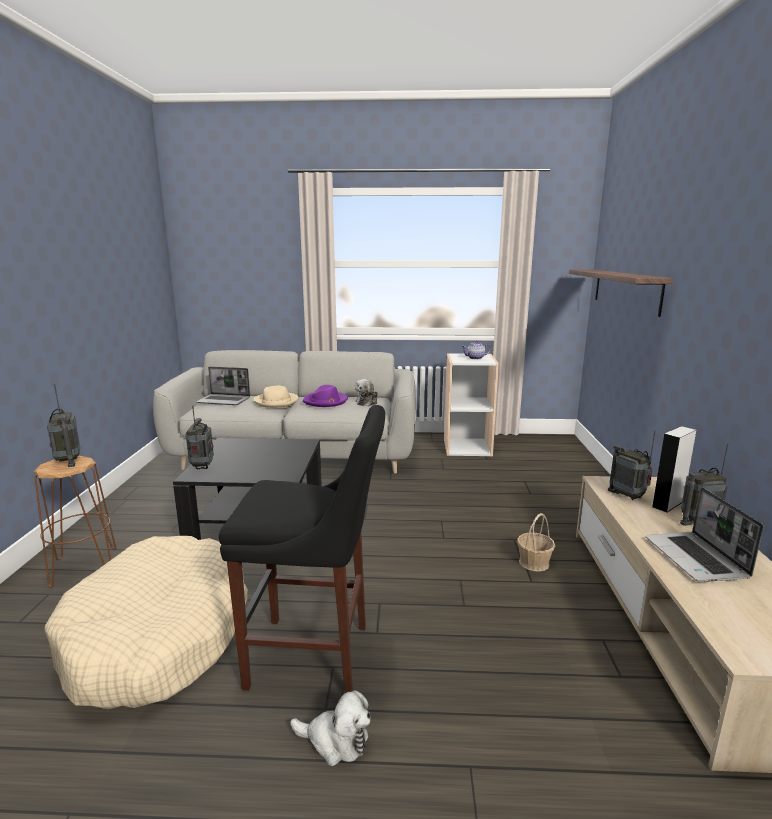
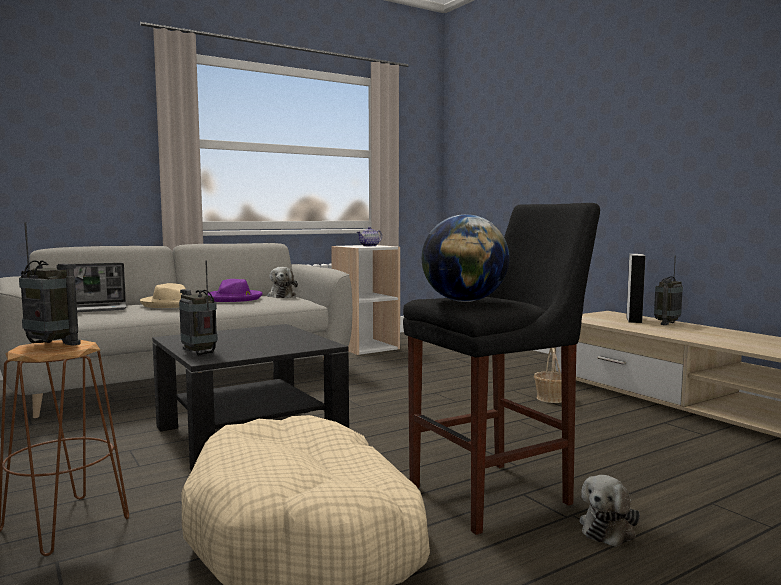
camera: 35 degrees left, 10 degrees down
plush toy [290,690,371,766] -> plush toy turned 150 degrees clockwise [580,475,640,547]
shelf [569,270,673,317] -> none
radio [608,431,656,500] -> none
laptop [646,487,764,582] -> none
none -> globe [422,214,510,302]

